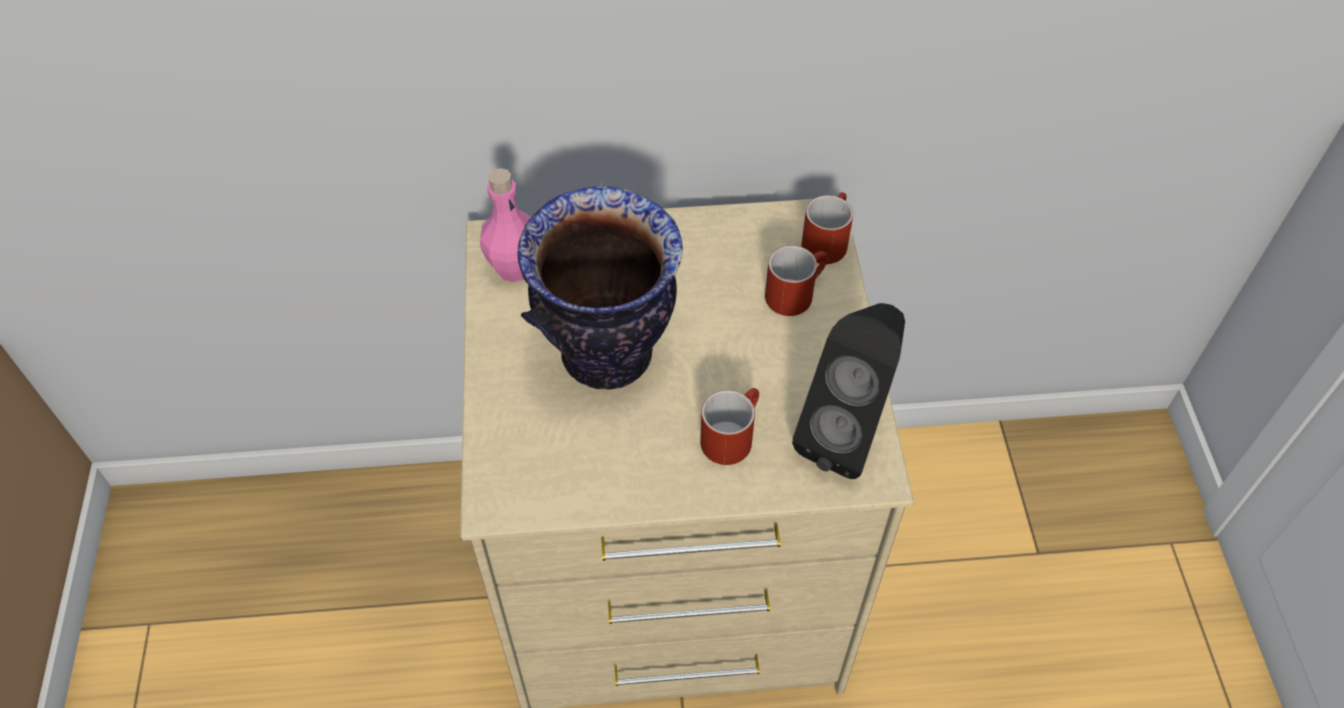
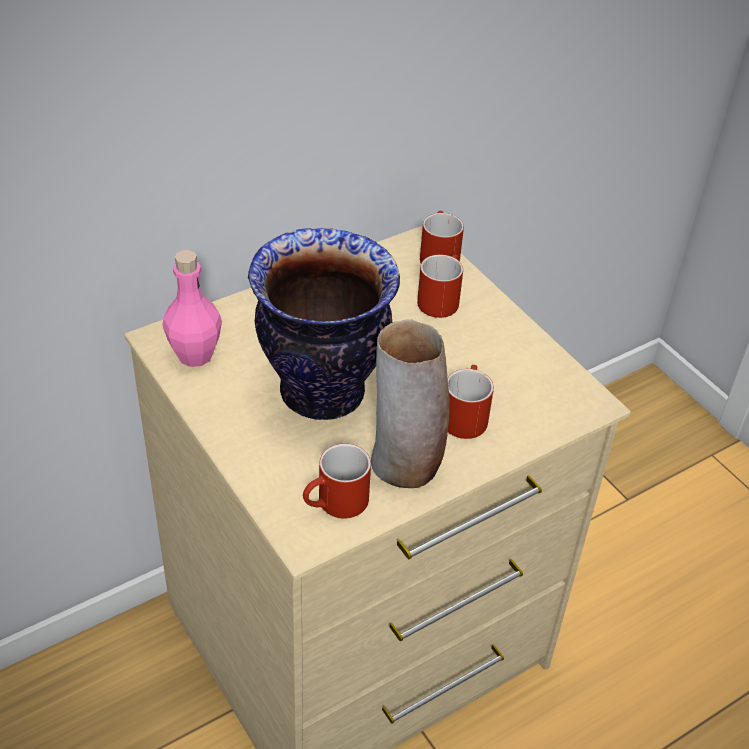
camera: 30 degrees left, 10 degrees down
black speaker [792,303,905,479] -> none
none -> red mug [303,444,371,519]
none -> vase [371,319,450,488]

